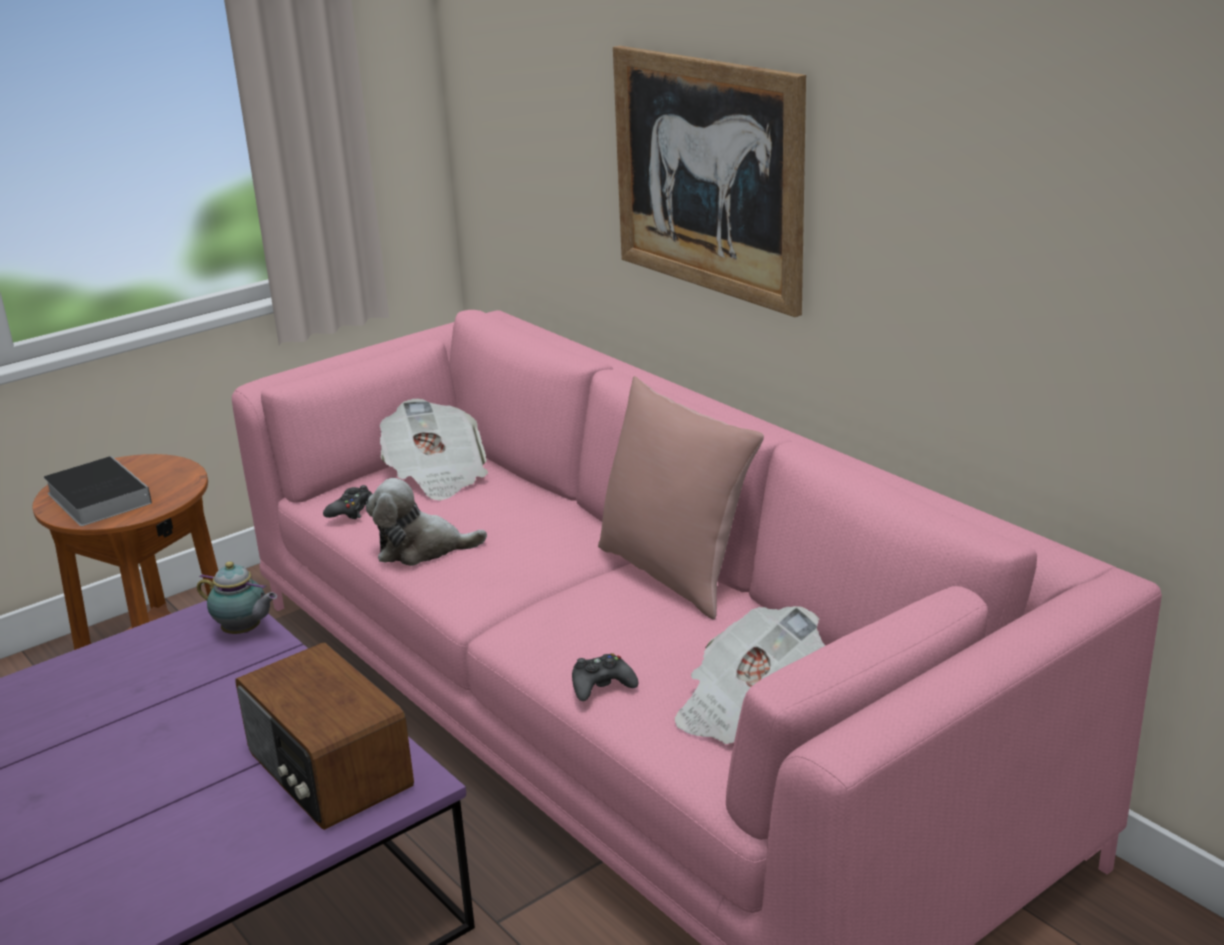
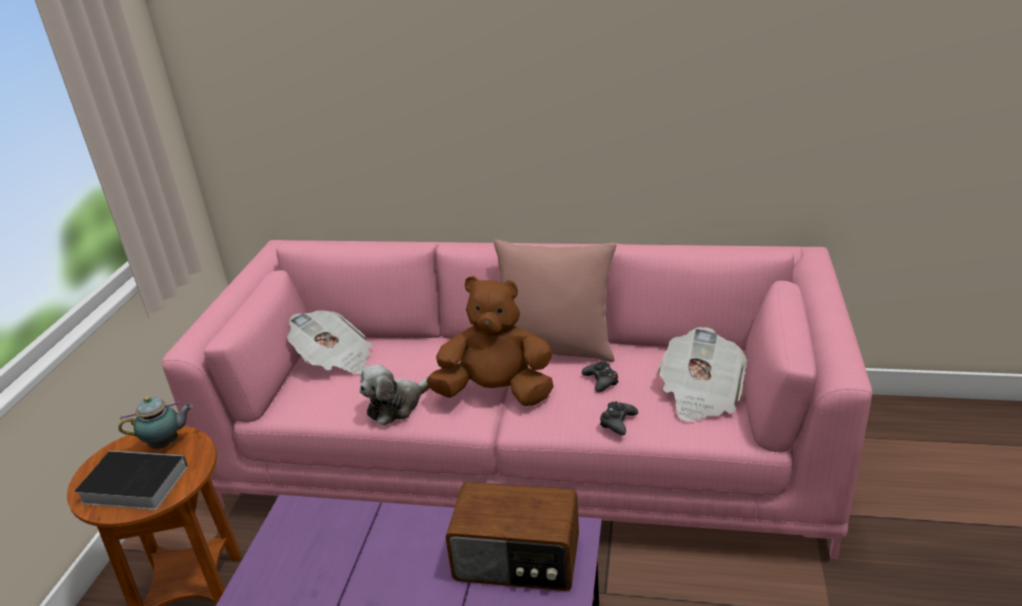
camera: 40 degrees left, 5 degrees up
teapot [197,561,277,634] -> teapot moved to [118,396,193,449]
black game controller [323,485,372,519] -> black game controller moved to [582,360,619,393]
picture [613,46,806,317] -> none
none -> brown plush toy [427,276,554,406]

